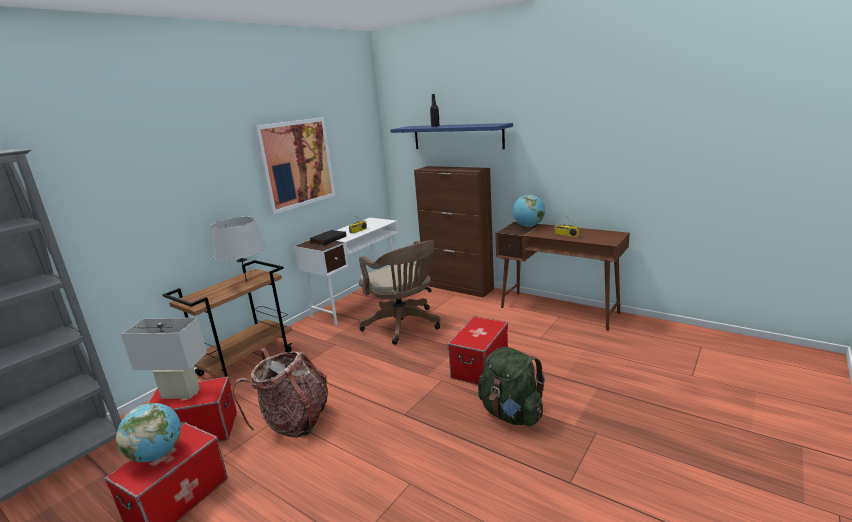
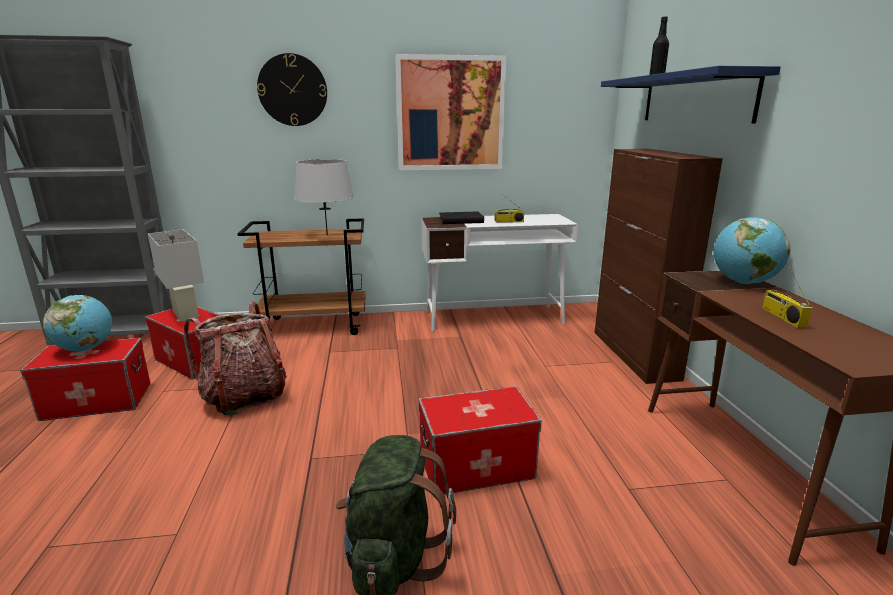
camera: 45 degrees right, 0 degrees up
brown office chair [359,240,441,345] -> none
none -> wall clock [257,53,327,126]

